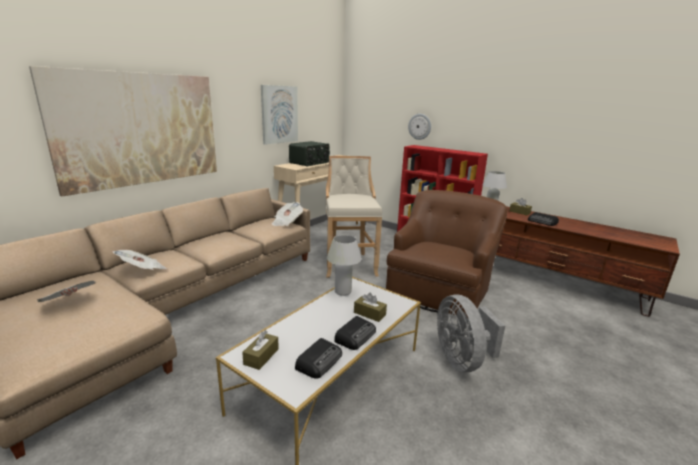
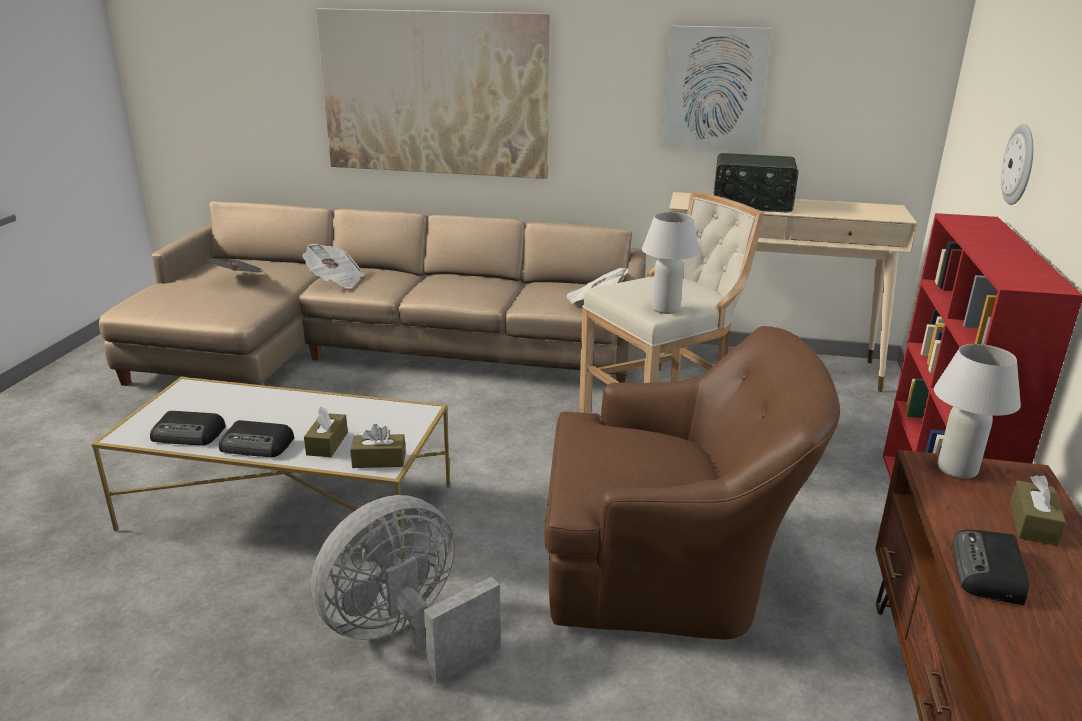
camera: 65 degrees right, 5 degrees up
brown tissue box [242,330,279,370] -> brown tissue box moved to [350,424,406,468]
white table lamp [327,235,362,296] -> white table lamp moved to [642,212,700,314]

